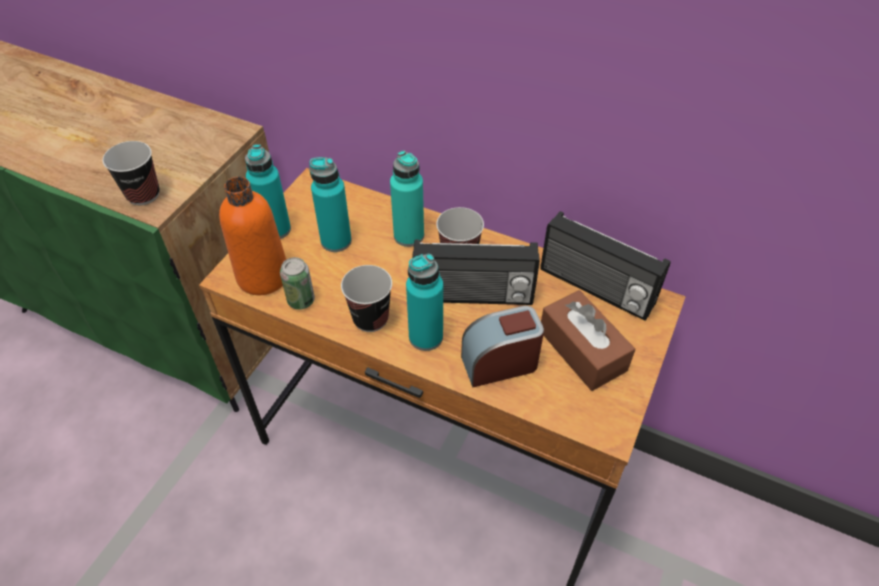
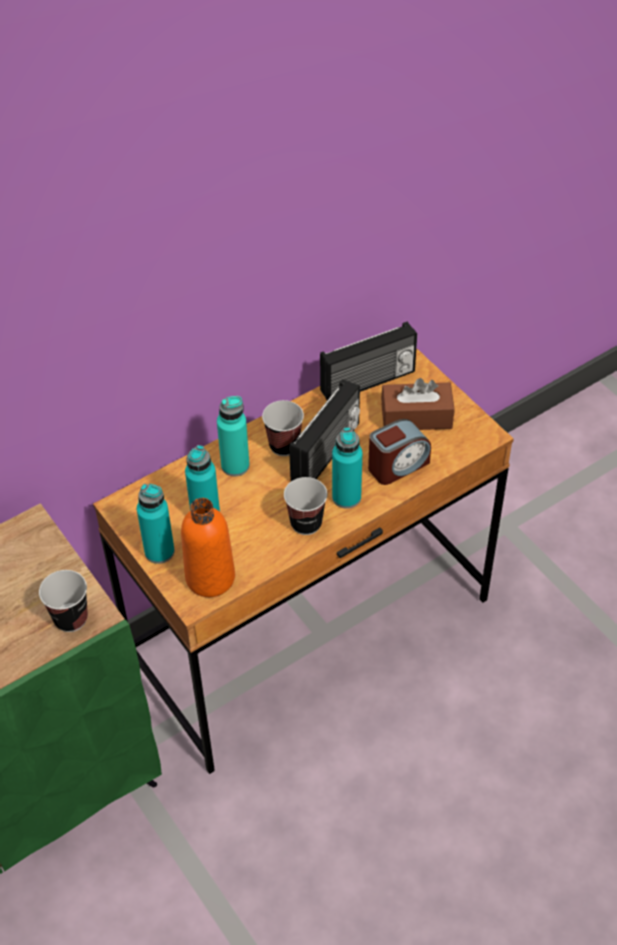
camera: 60 degrees left, 0 degrees up
can [280,257,315,310] -> none
alarm clock [461,306,544,387] -> alarm clock turned 135 degrees counterclockwise [368,419,431,485]

